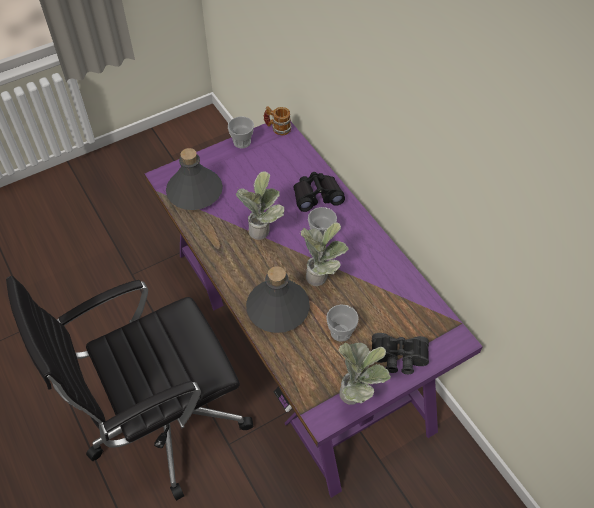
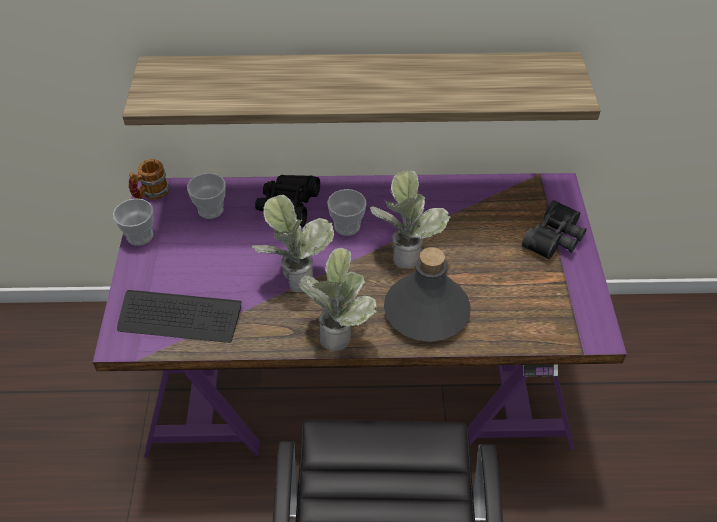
camera: 60 degrees left, 5 degrees down
grey bottle [166,148,223,210] -> keyboard [117,290,242,343]
cup [326,304,359,342] -> cup moved to [187,173,225,219]
potted plant [338,342,391,404] -> potted plant moved to [299,248,377,351]
none -> shelf [122,52,601,125]

